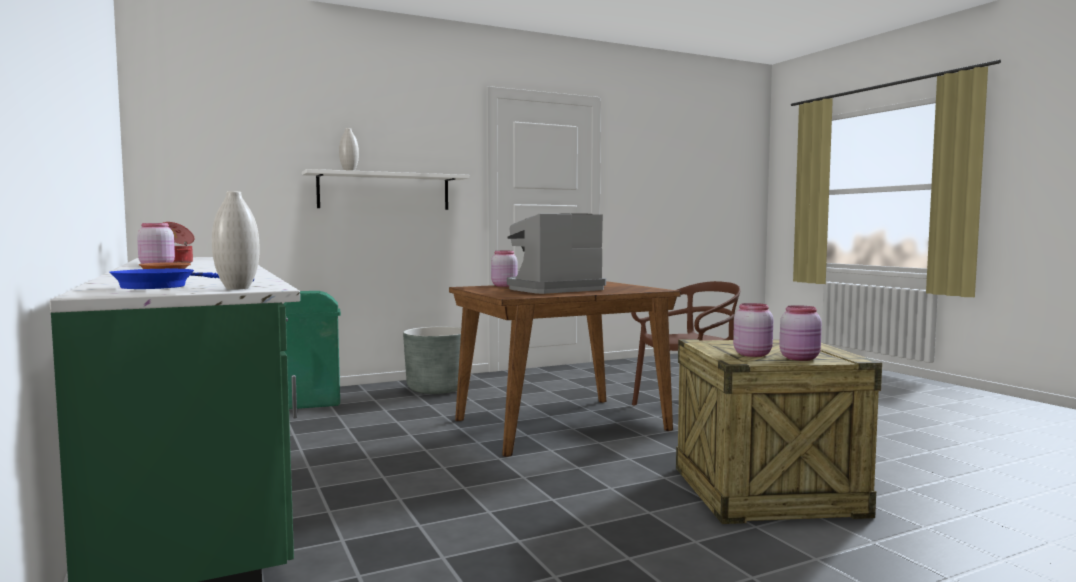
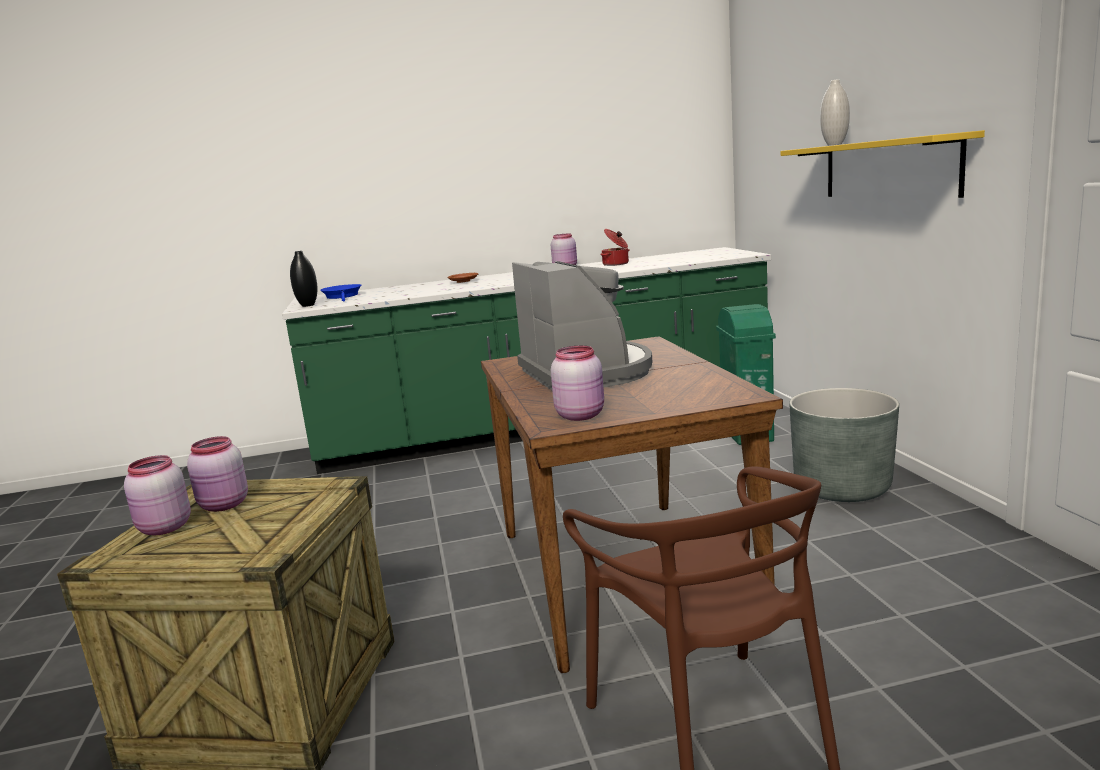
camera: 105 degrees right, 10 degrees up
white vase [212,191,260,289] -> black vase [290,251,317,307]
white shelf [302,169,470,210] -> yellow shelf [781,130,985,198]
pink jar [491,251,517,287] -> pink jar moved to [551,346,604,421]

